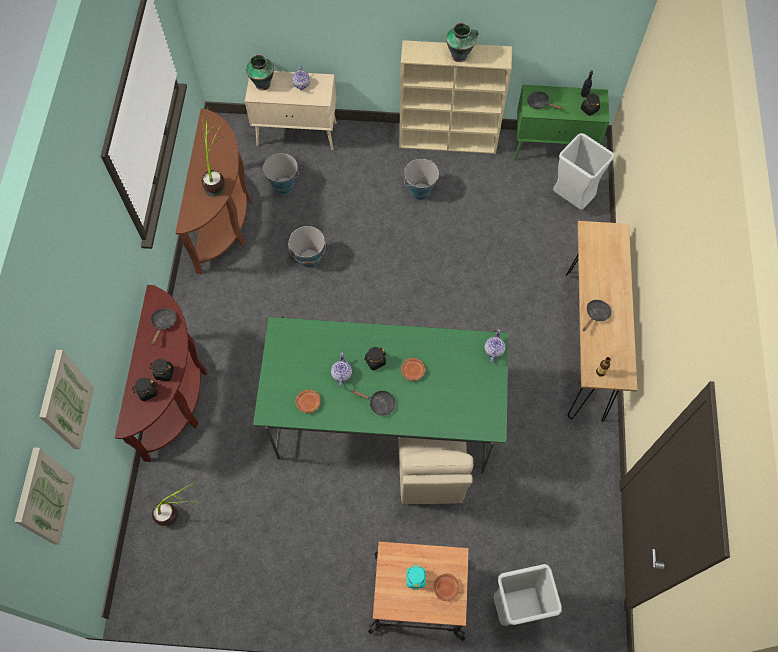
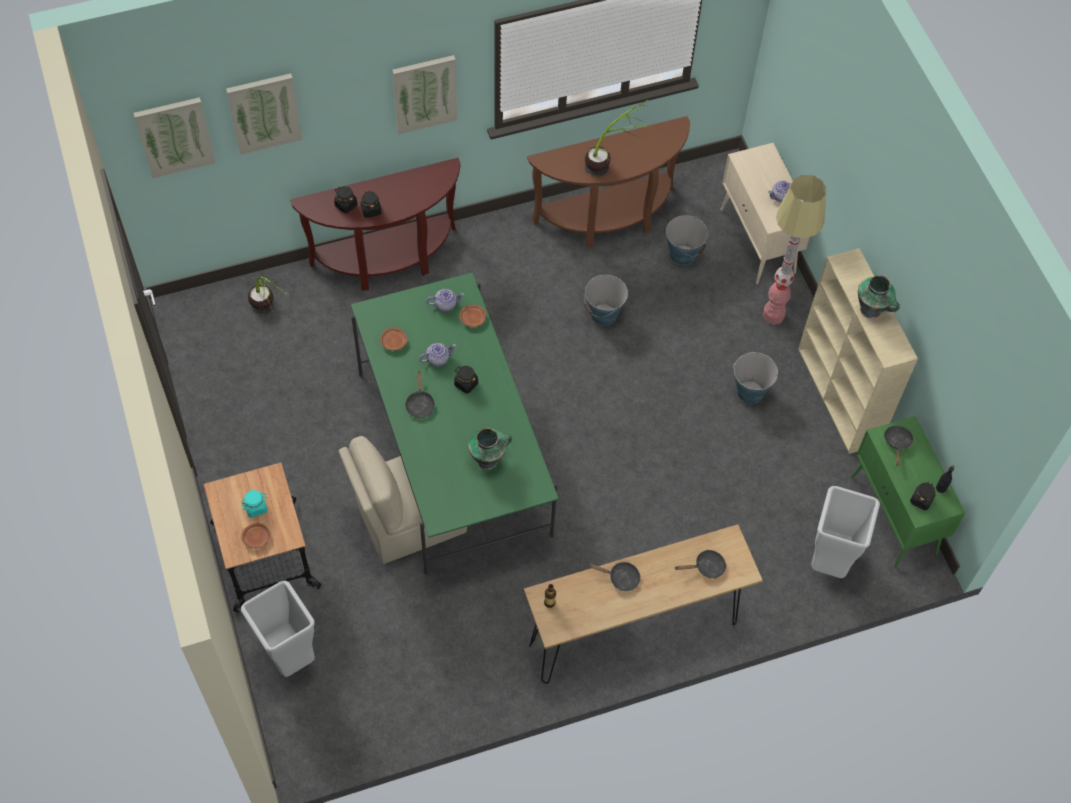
camera: 65 degrees right, 5 degrees down
black frying pan [151,308,176,345] -> black frying pan moved to [674,550,726,579]
vase [246,55,274,91] -> vase moved to [468,428,512,469]
brown plate [401,358,425,381] -> brown plate moved to [460,305,486,327]
teapot [484,329,505,363] -> teapot moved to [426,289,464,312]
none -> picture [392,55,457,134]
none -> floor lamp [763,175,826,325]

